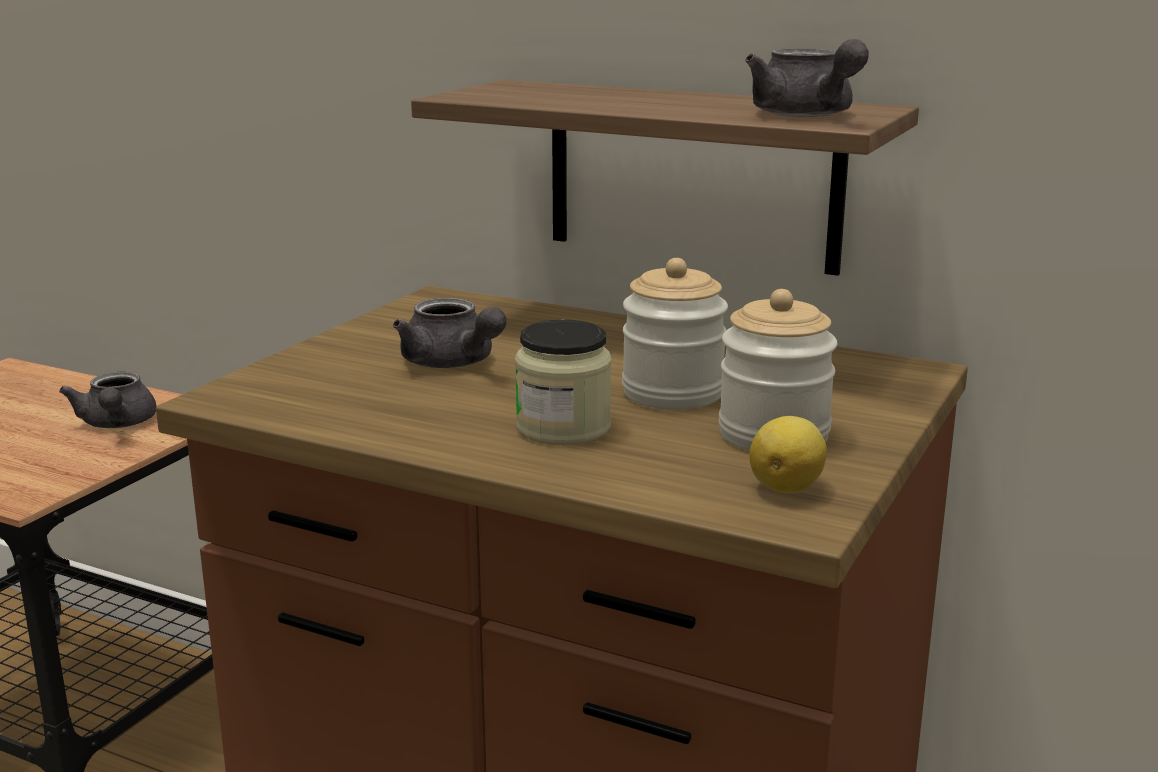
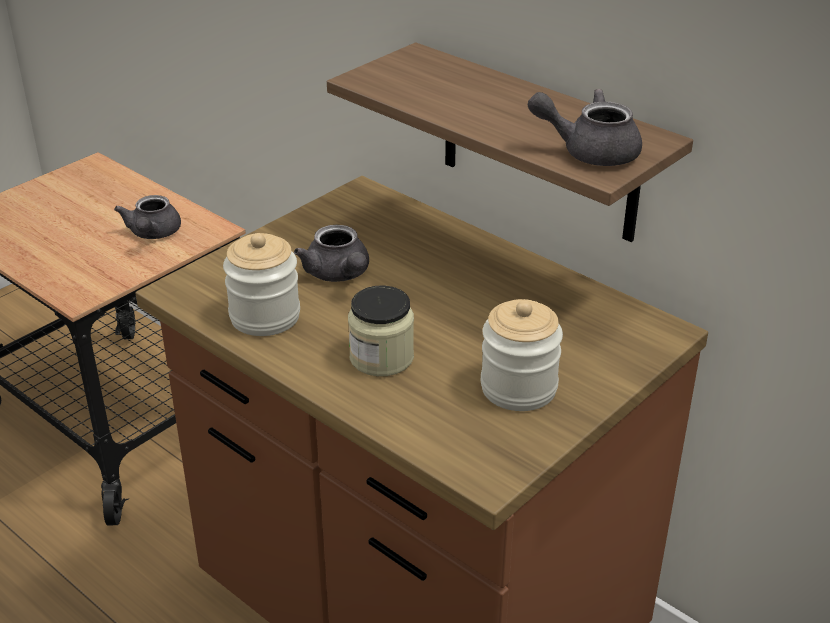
camera: 15 degrees right, 15 degrees up
jar [622,258,728,410] -> jar moved to [223,233,300,336]
grey teapot [745,39,869,117] -> grey teapot turned 105 degrees clockwise [528,89,642,166]
lemon [749,416,827,493] -> none

